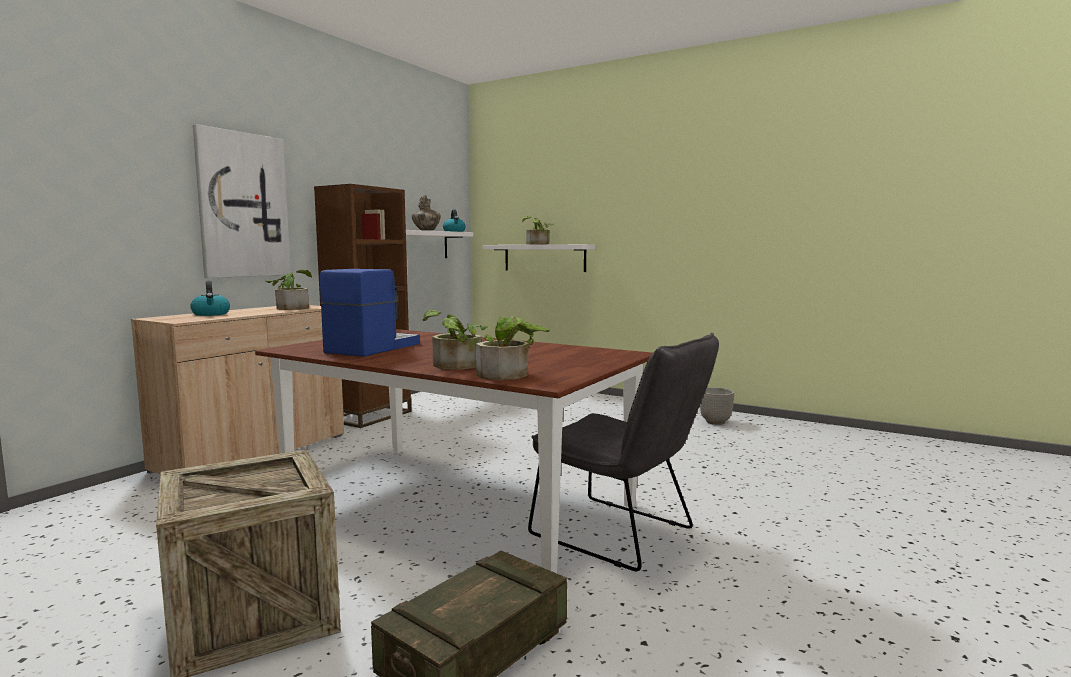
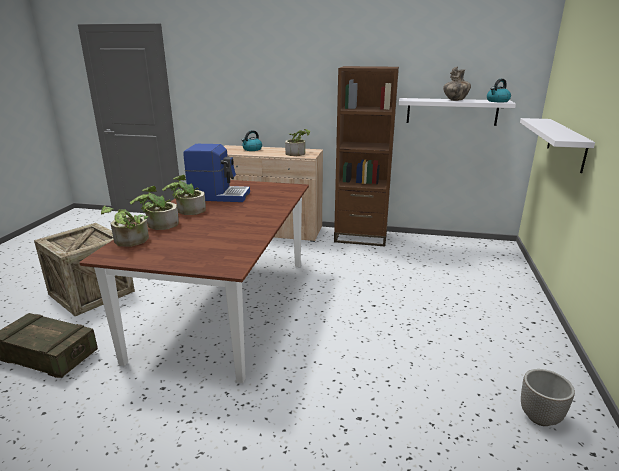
camera: 70 degrees right, 15 degrees up
picture [193,124,291,278] -> none
potted plant [522,216,553,245] -> potted plant moved to [162,175,206,215]
grey chair [528,333,719,571] -> none

